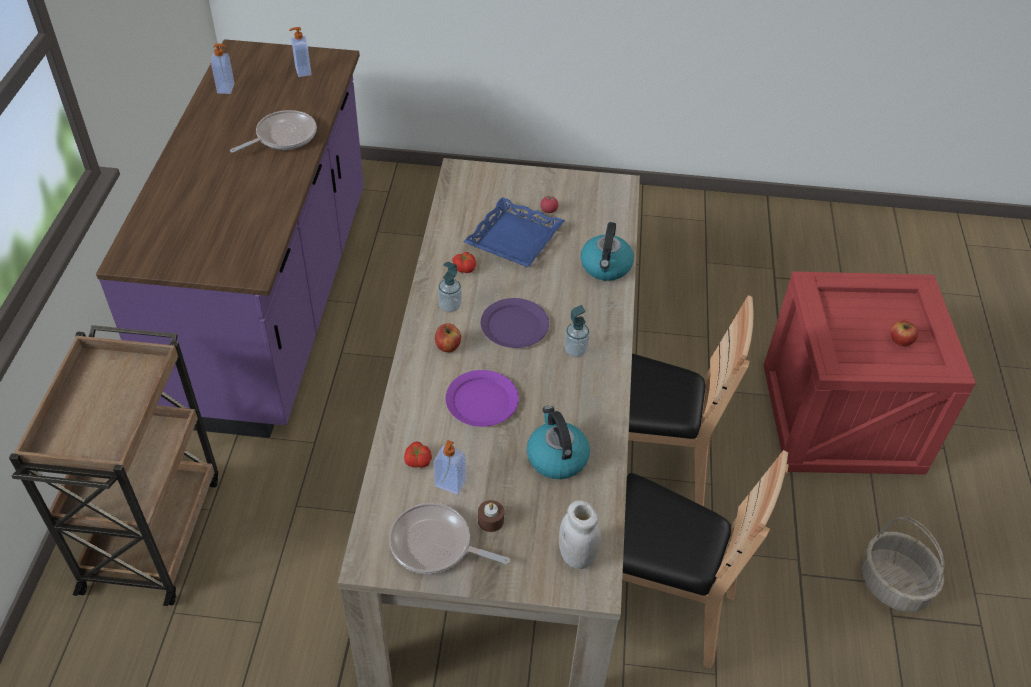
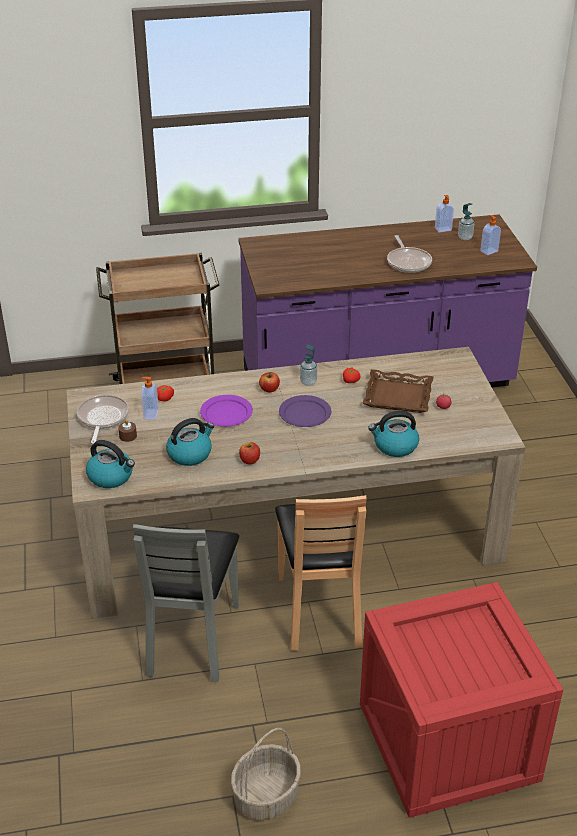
camera: 75 degrees right, 10 degrees down
frying pan [230,110,317,153] -> frying pan turned 45 degrees clockwise [387,235,432,273]
blue tray [464,197,565,267] -> brown tray [363,369,434,413]
white jar [559,500,601,569] -> kettle [86,440,135,488]
soap dispenser [564,305,590,357] -> soap dispenser moved to [458,203,474,240]
brown chair [622,450,789,668] -> grey chair [133,524,239,682]
apple [890,321,918,346] -> apple moved to [239,442,260,464]

